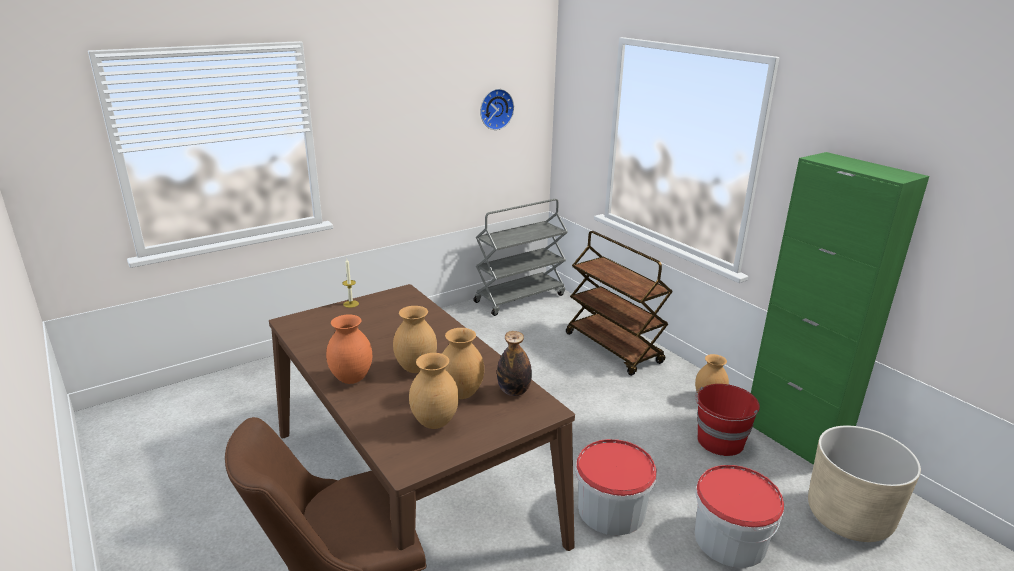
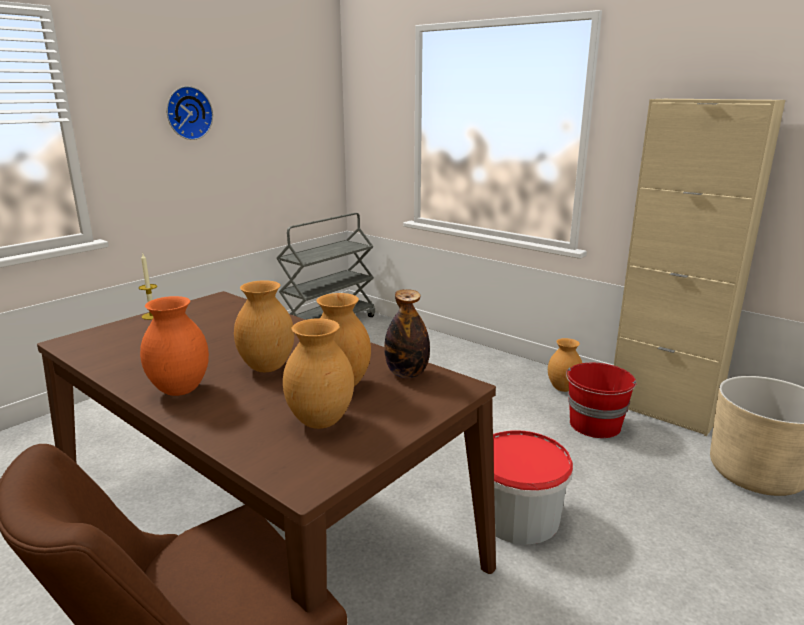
camera: 15 degrees left, 5 degrees down
wall clock [480,89,514,130] -> wall clock moved to [166,86,213,140]
brown cart [566,231,673,376] -> none
bucket [695,465,784,568] -> none
green cabinet [751,152,929,465] -> beige cabinet [614,99,785,436]

